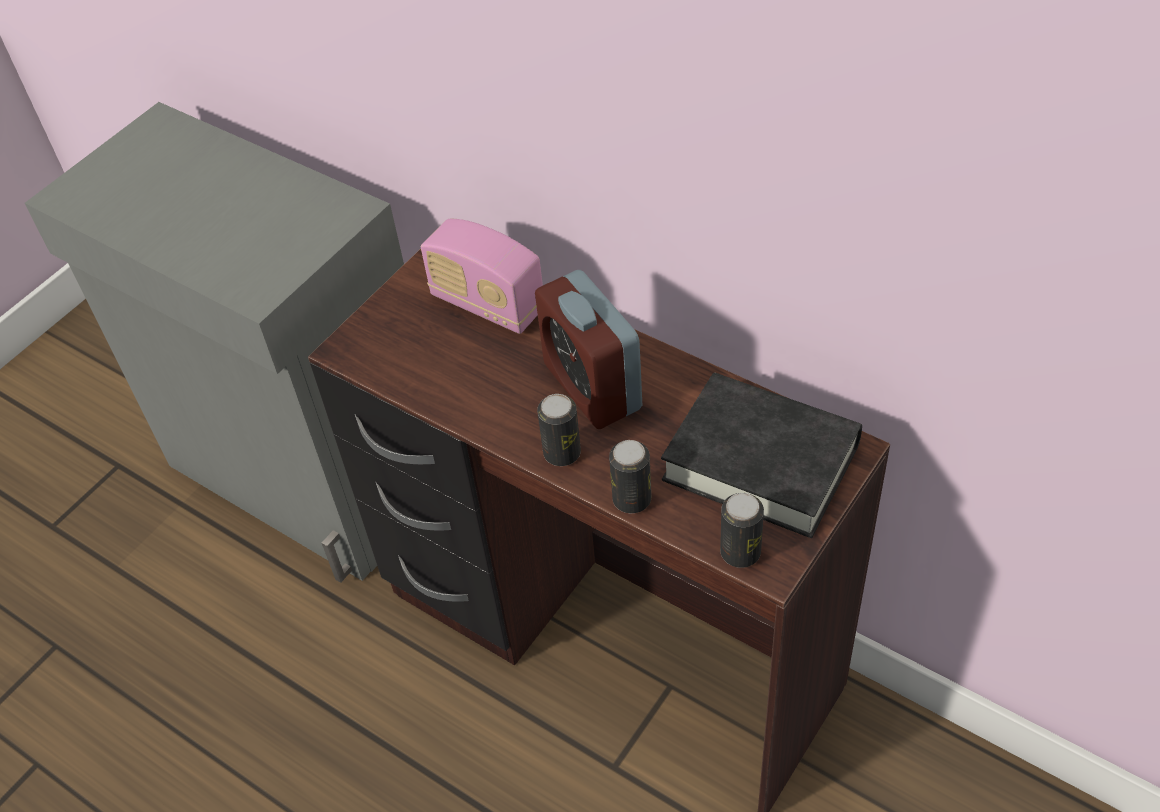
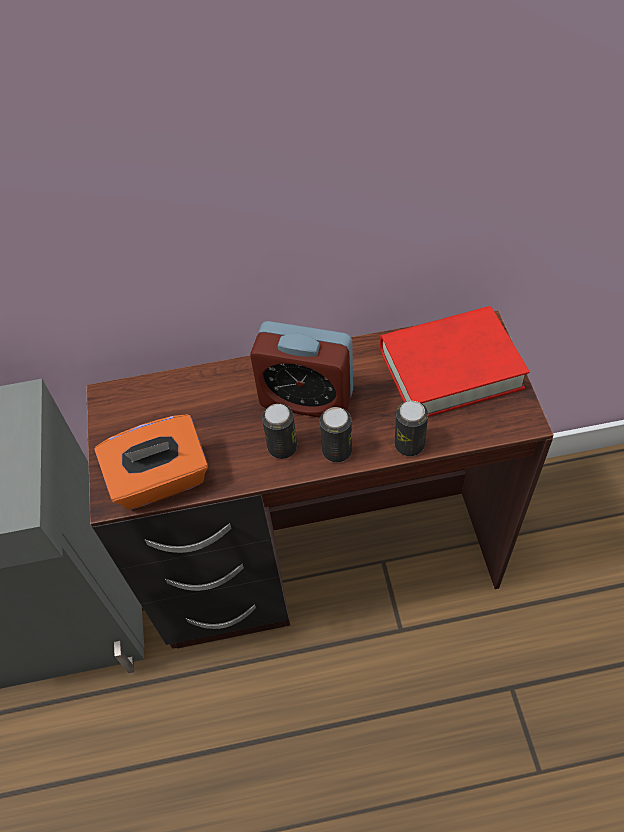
camera: 45 degrees left, 5 degrees up
radio [421,219,543,334] -> none
black book [661,373,862,538] -> red book [380,306,530,417]
can [720,493,764,568] -> can moved to [262,404,297,459]
none -> orange tissue box [94,414,208,510]

